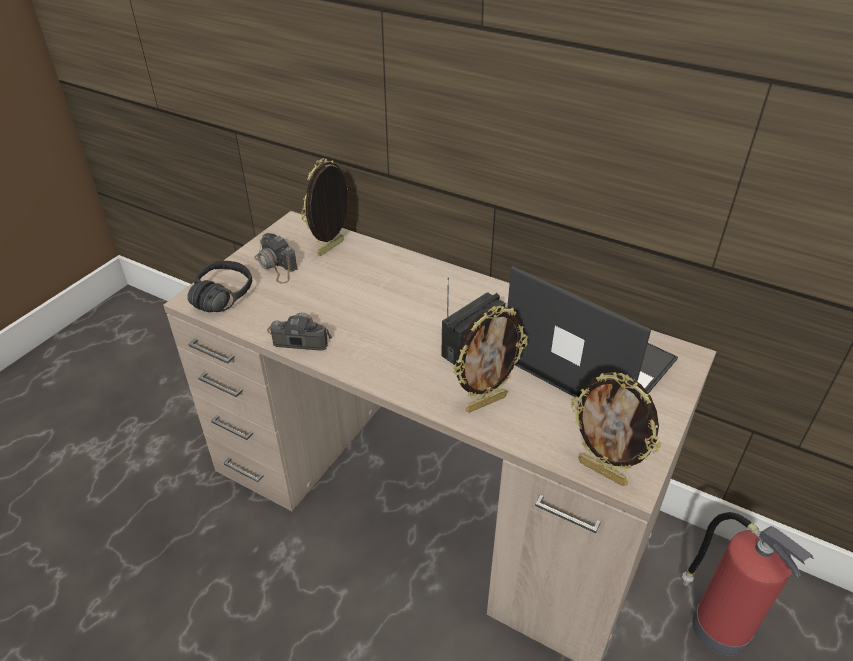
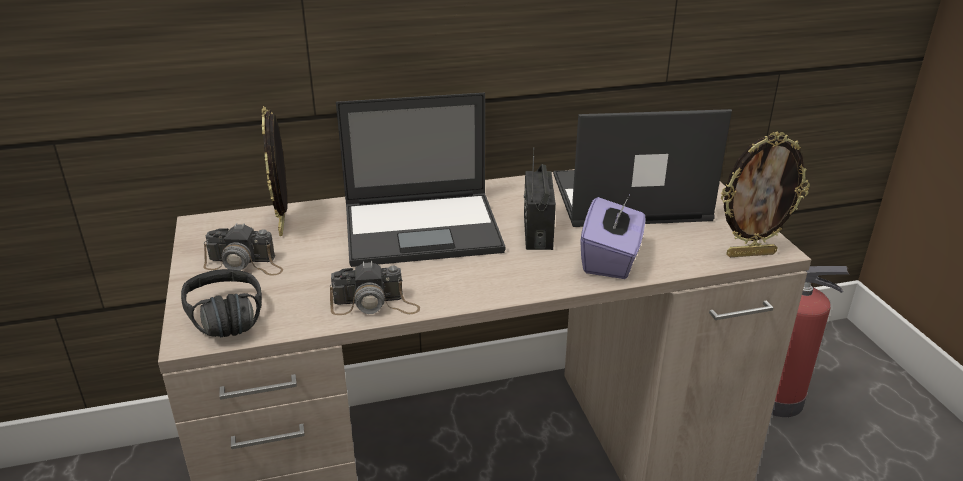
camera: 45 degrees left, 10 degrees down
camera [267,312,332,351] -> camera turned 150 degrees counterclockwise [330,261,420,315]
picture frame [453,306,528,413] -> purple tissue box [580,196,646,279]
none -> laptop [336,93,506,267]

